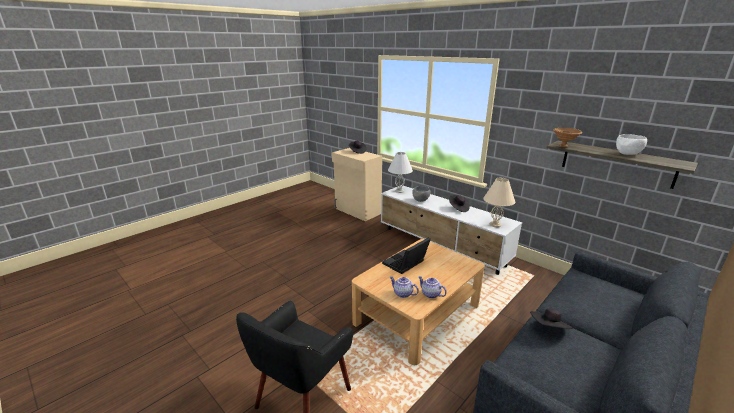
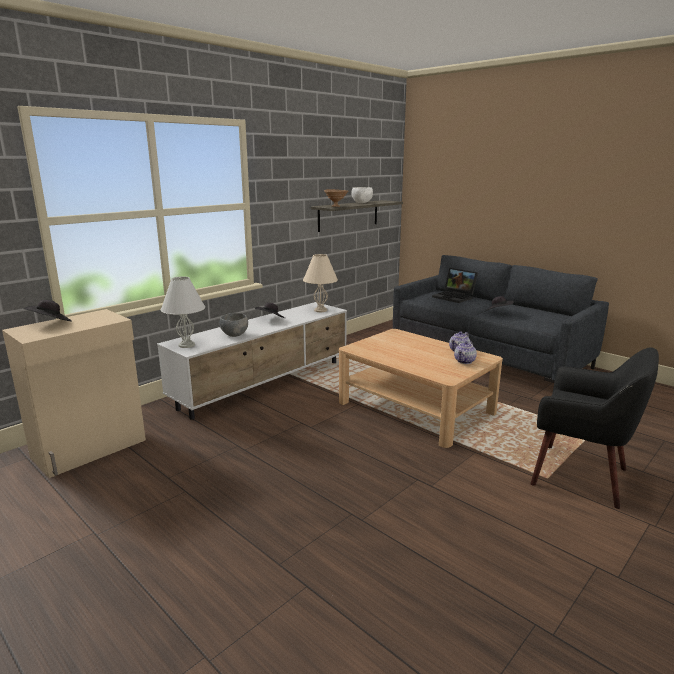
camera: 90 degrees left, 5 degrees down
laptop [382,237,431,274] -> laptop moved to [432,268,478,303]

